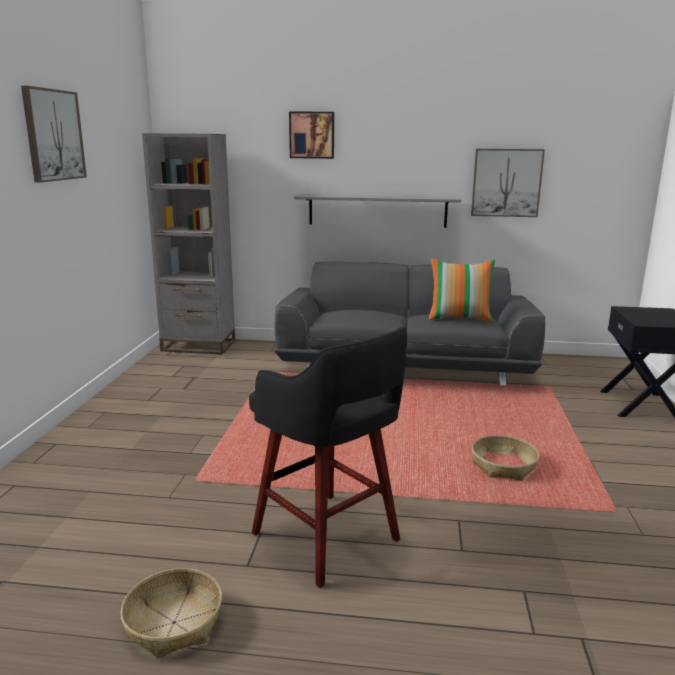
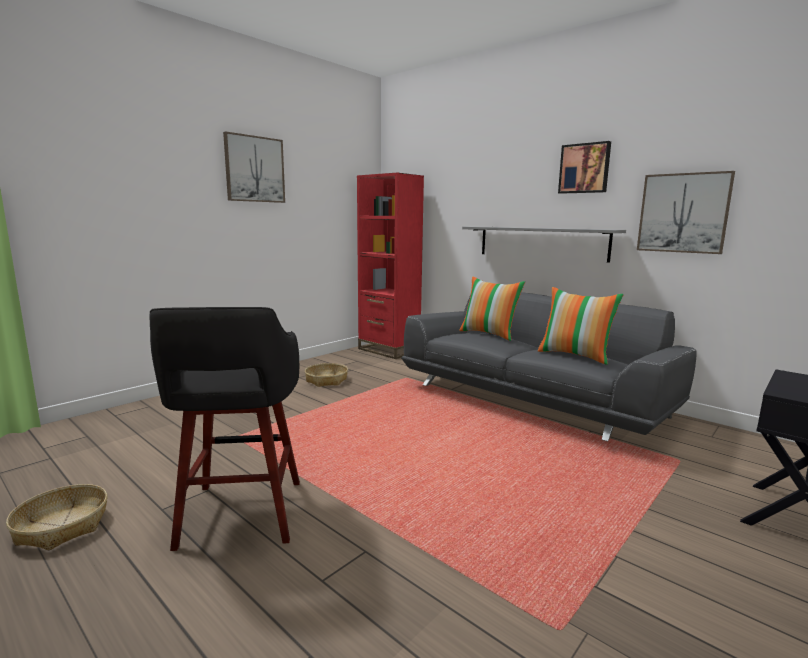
camera: 35 degrees right, 5 degrees down
grey bookcase [142,133,235,355] -> red bookcase [357,173,424,359]
picture [289,112,334,159] -> picture moved to [558,141,611,194]
basket [472,435,539,480] -> basket moved to [305,363,348,387]
none -> pillow [459,277,525,341]

